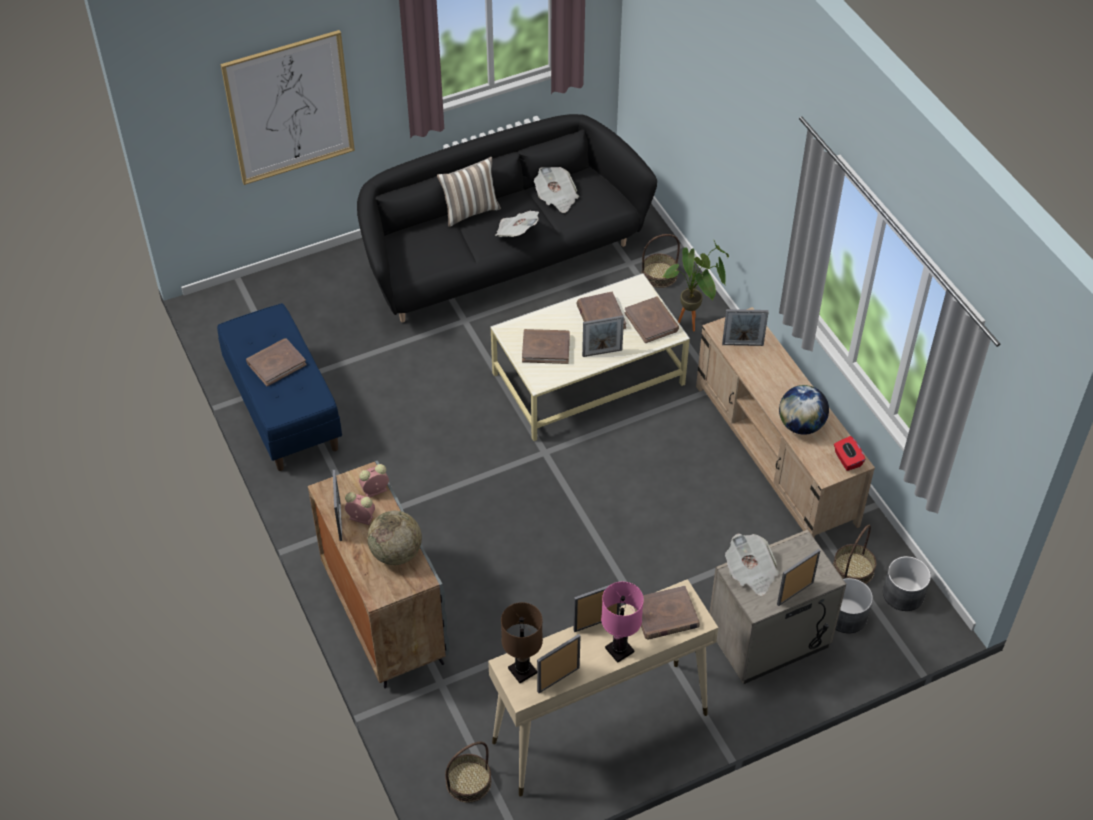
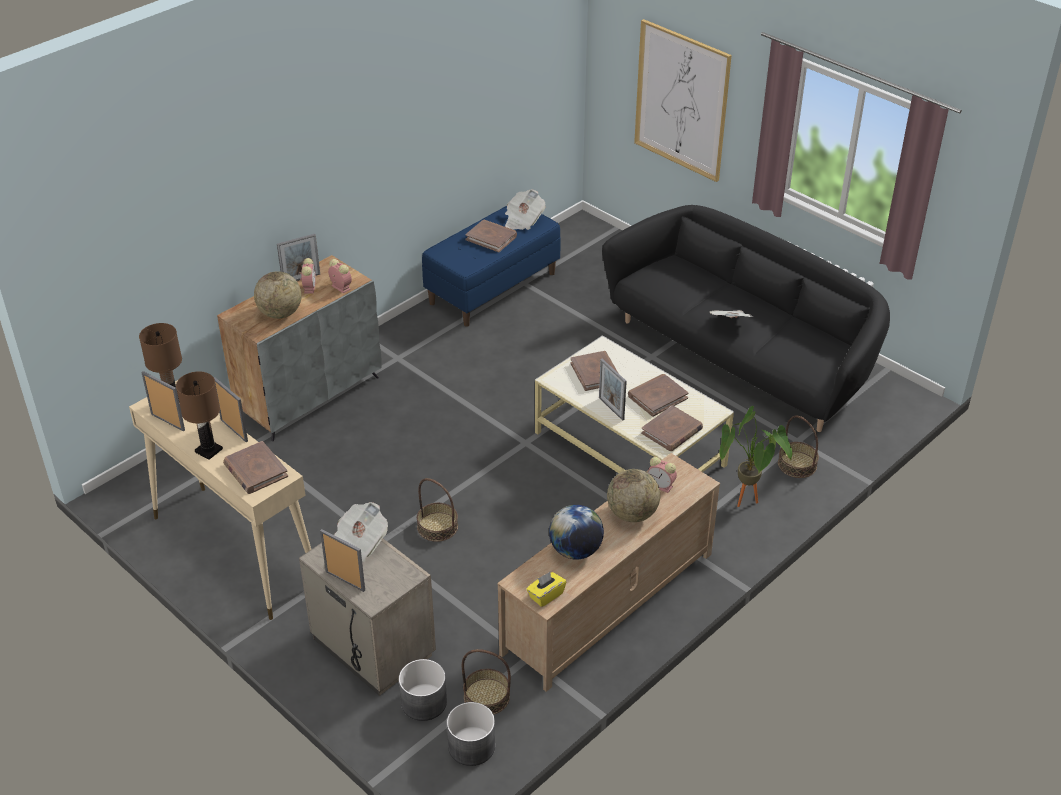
camera: 70 degrees right, 10 degrees down
pillow [437,157,501,227] -> none
basket [445,742,491,803] -> basket moved to [417,478,458,542]
newspaper [534,167,579,213] -> newspaper moved to [505,190,545,230]
pink table lamp [601,582,644,663] -> brown table lamp [176,371,223,460]
picture frame [722,309,769,346] -> alarm clock [647,457,677,493]
red tissue box [834,436,866,471] -> yellow tissue box [527,572,566,607]
none -> globe [607,469,660,522]

